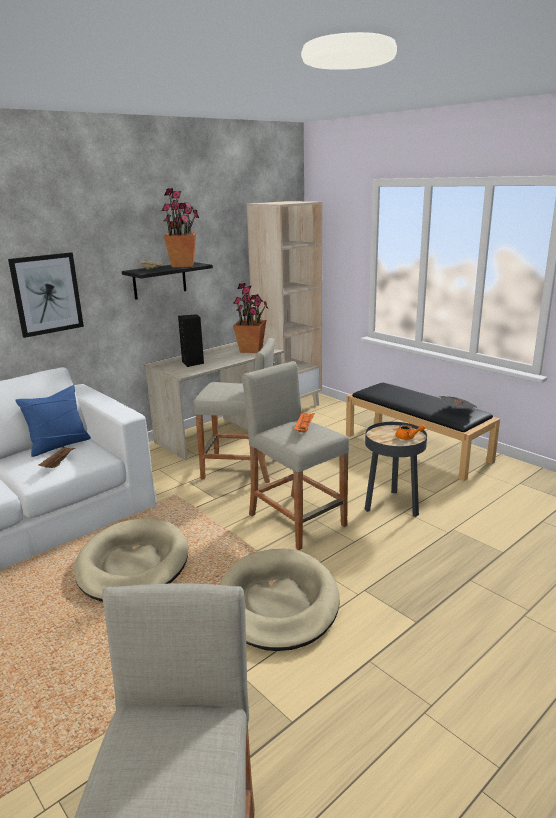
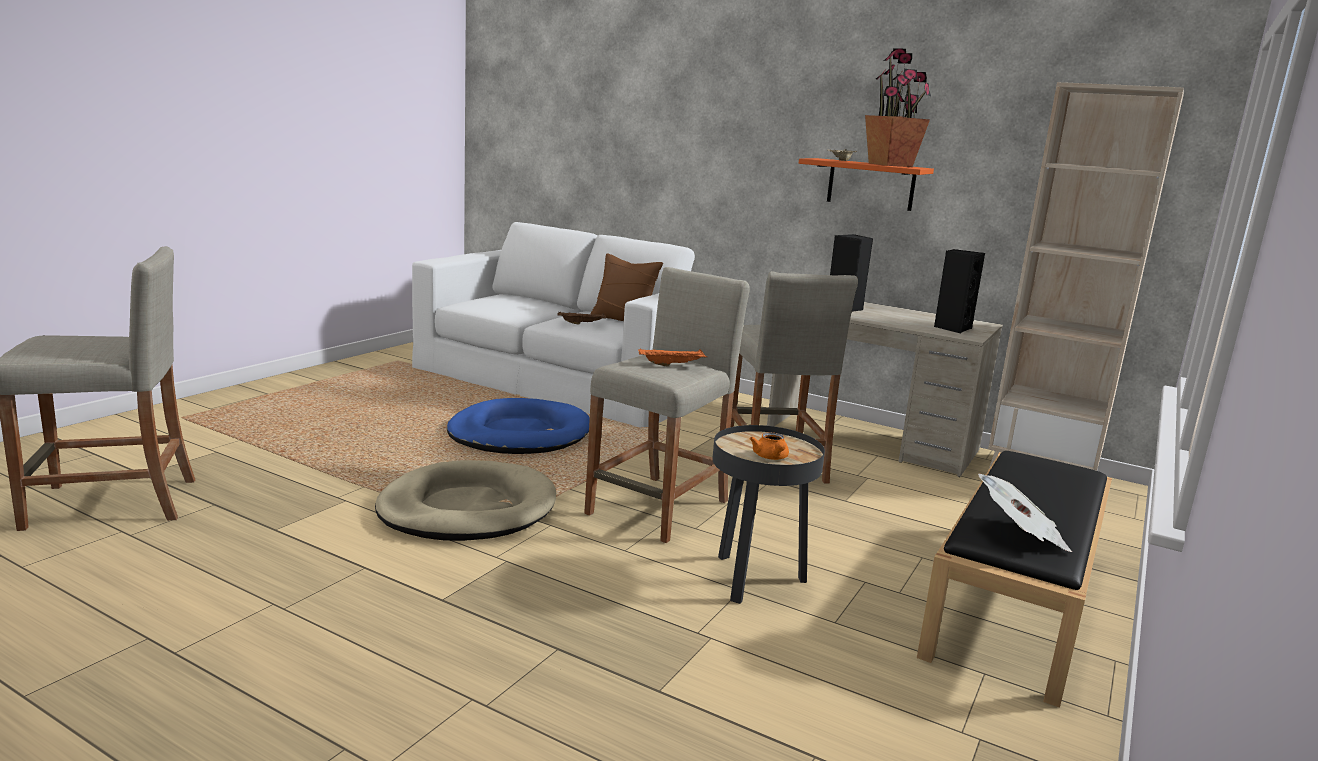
camera: 70 degrees right, 5 degrees down
picture [8,252,84,338] -> none
blue pillow [15,385,91,457] -> brown pillow [591,253,663,321]
beige dog bed [74,518,189,602] -> blue dog bed [447,398,590,454]
black shelf [122,262,213,300] -> orange shelf [799,158,934,211]
potted plant [233,283,268,353] -> black speaker [934,249,985,333]

